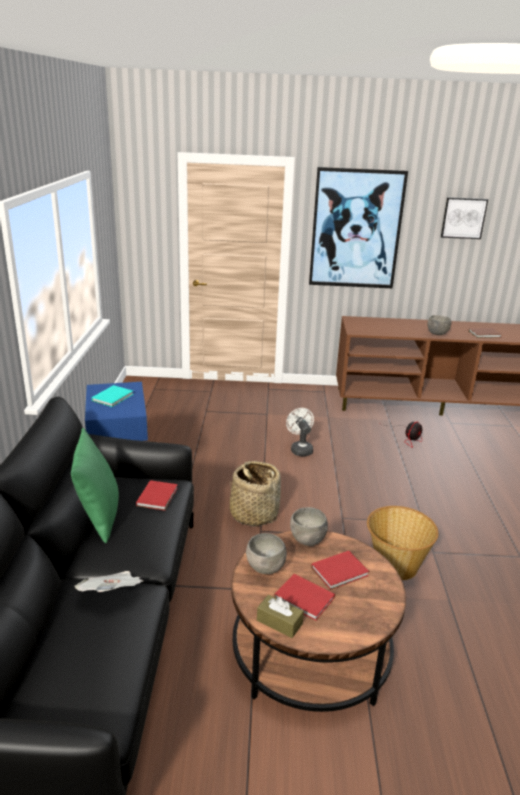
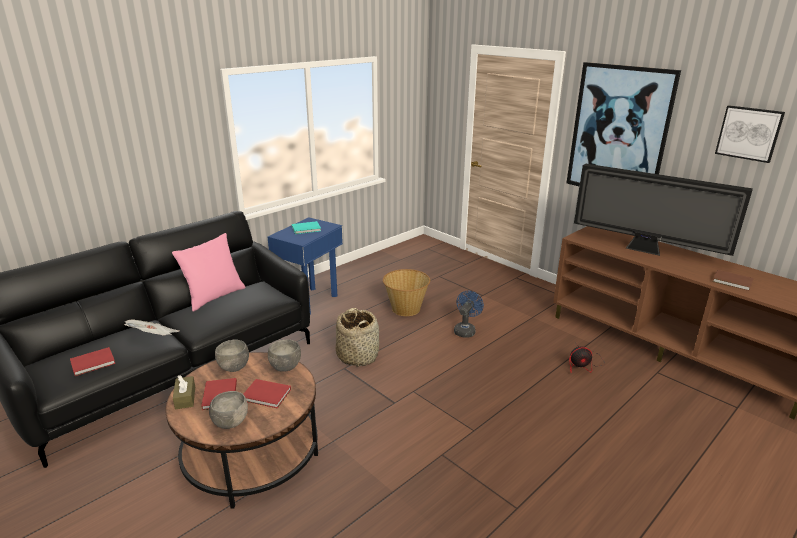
camera: 45 degrees right, 0 degrees up
green pillow [71,428,119,543] -> pink pillow [172,233,246,312]
red book [136,480,178,511] -> red book moved to [70,347,115,376]
white fan [286,408,314,456] -> blue fan [454,291,484,337]
basket [367,506,439,580] -> basket moved to [383,269,430,316]
grey bowl [427,315,452,335] -> grey bowl moved to [209,391,248,429]
none -> television [574,164,753,256]

